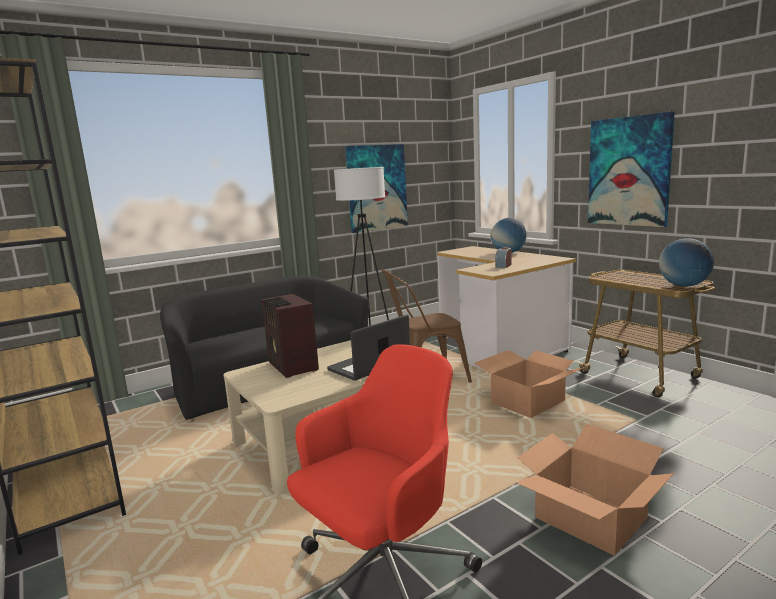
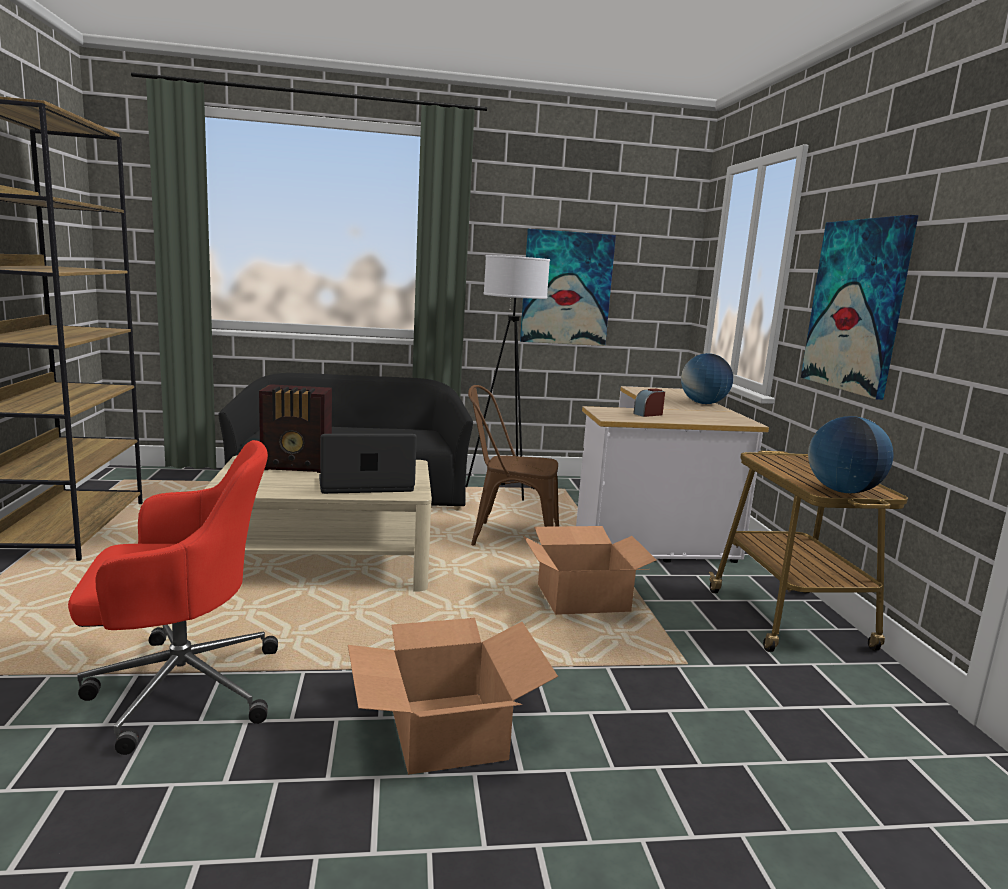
camera: 25 degrees right, 0 degrees up
radio [262,294,319,378] -> radio turned 90 degrees counterclockwise [259,384,332,473]

